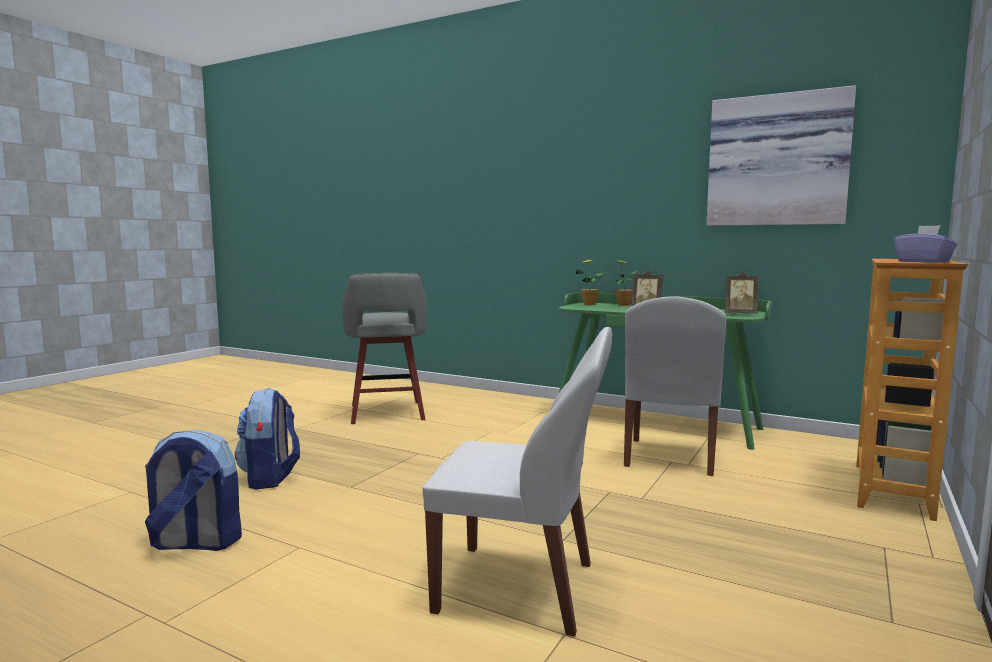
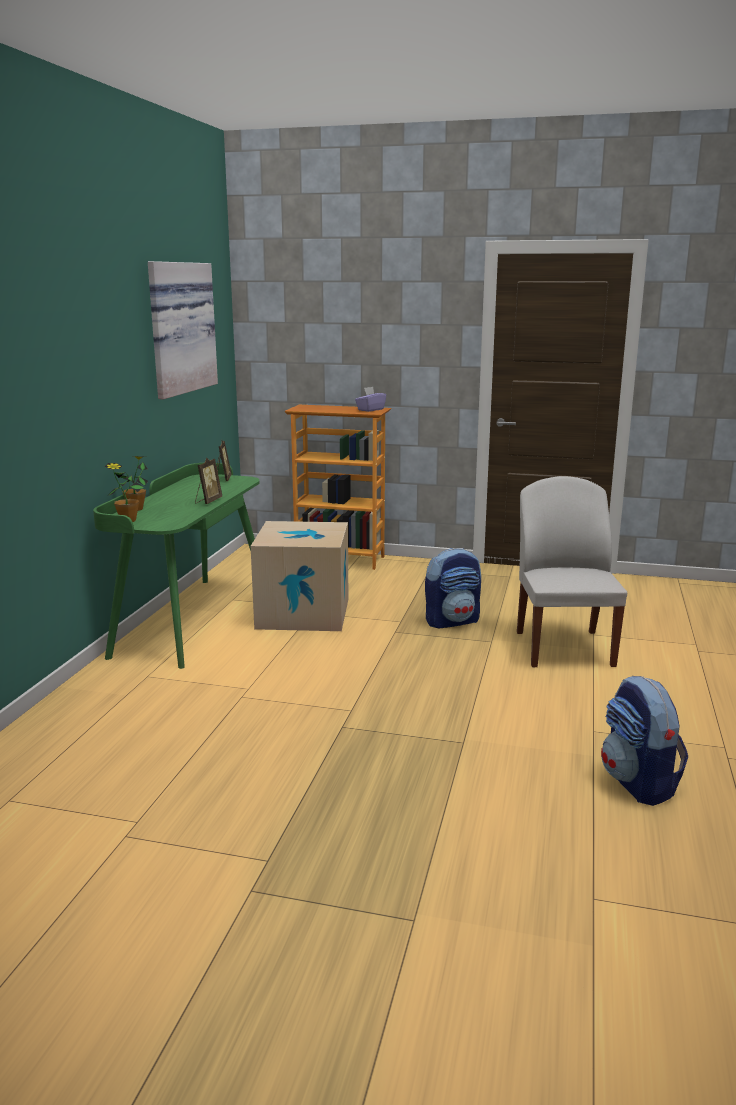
camera: 105 degrees left, 10 degrees up
backpack [235,388,300,490] -> backpack moved to [425,548,481,628]
grey stool [342,273,426,424] -> none
white chair [624,296,726,476] -> cardboard box [251,521,348,631]

